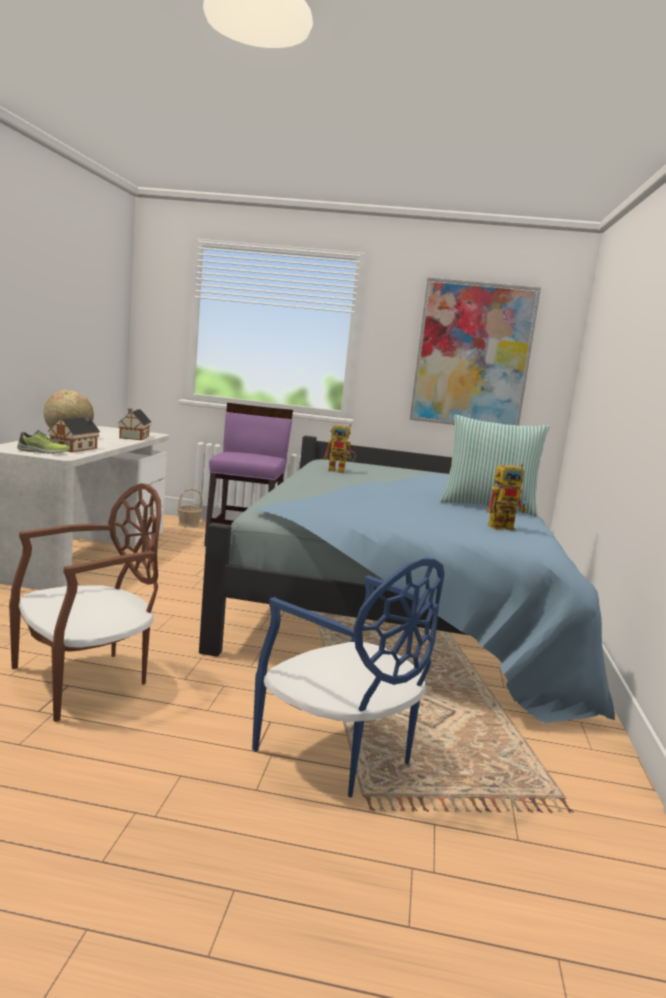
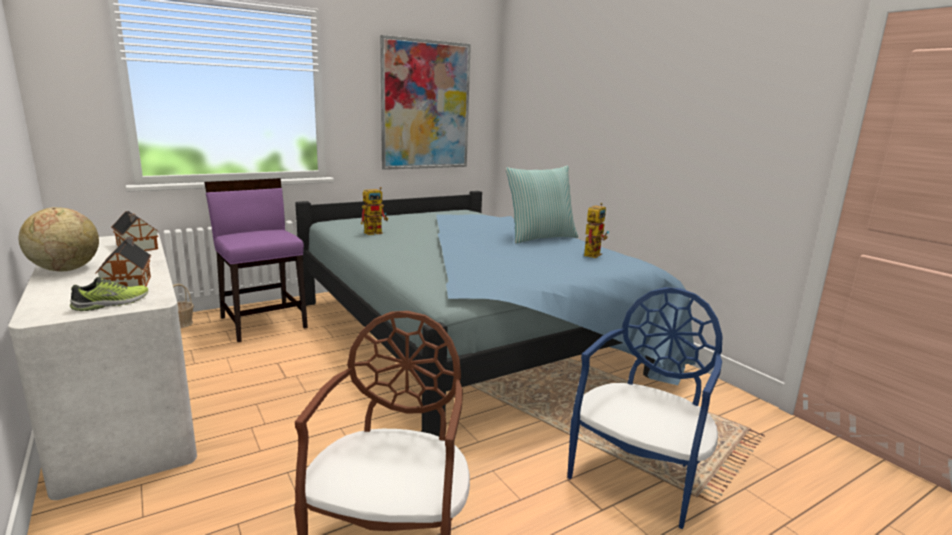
camera: 40 degrees left, 5 degrees up
blue chair [252,557,445,797] -> blue chair turned 60 degrees counterclockwise [567,287,722,529]

